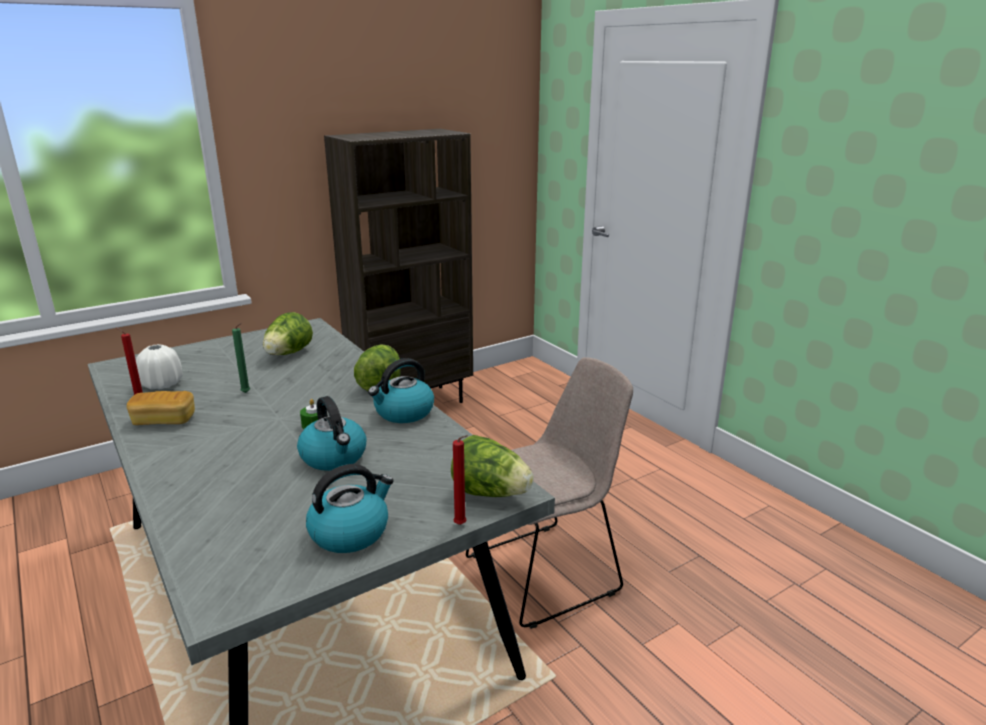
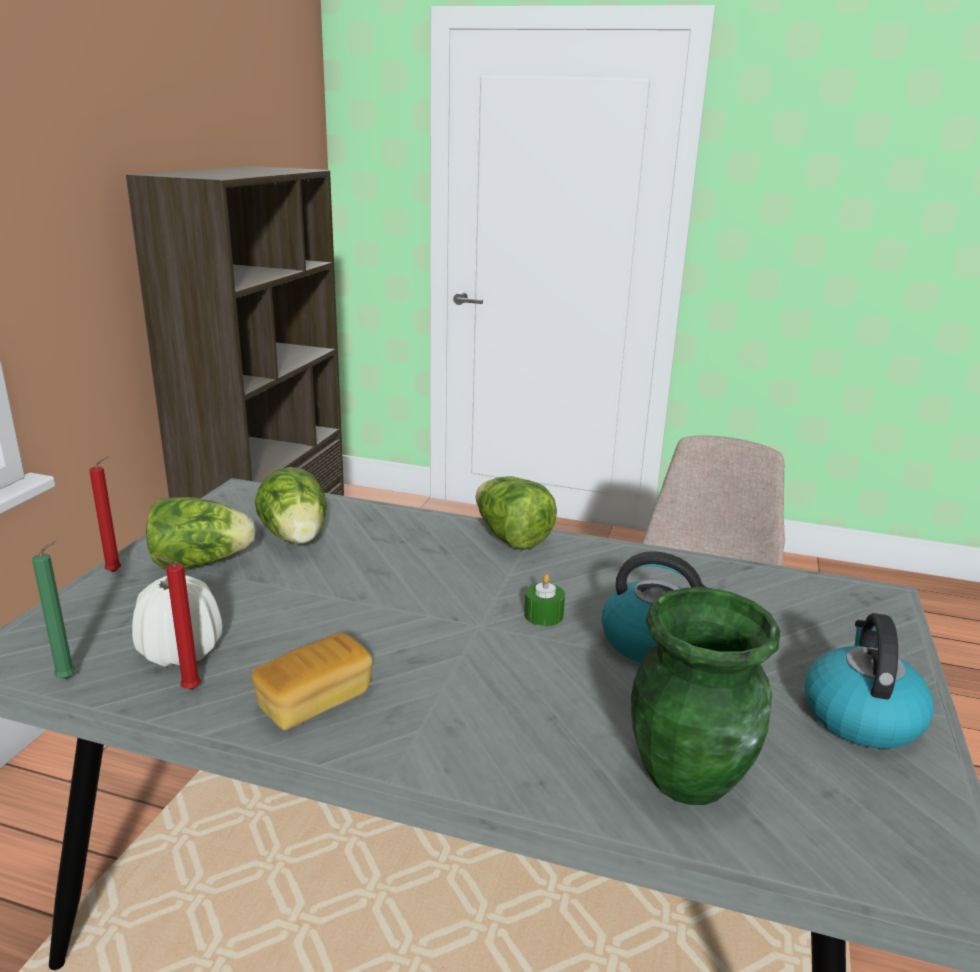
camera: 40 degrees left, 0 degrees up
green candle [232,323,250,393] -> green candle moved to [32,540,75,679]
kettle [368,358,434,423] -> none
lettuce [451,435,534,497] -> lettuce moved to [146,497,256,570]
red candle [453,435,468,525] -> red candle moved to [89,456,121,572]
none -> green vase [631,587,780,805]

